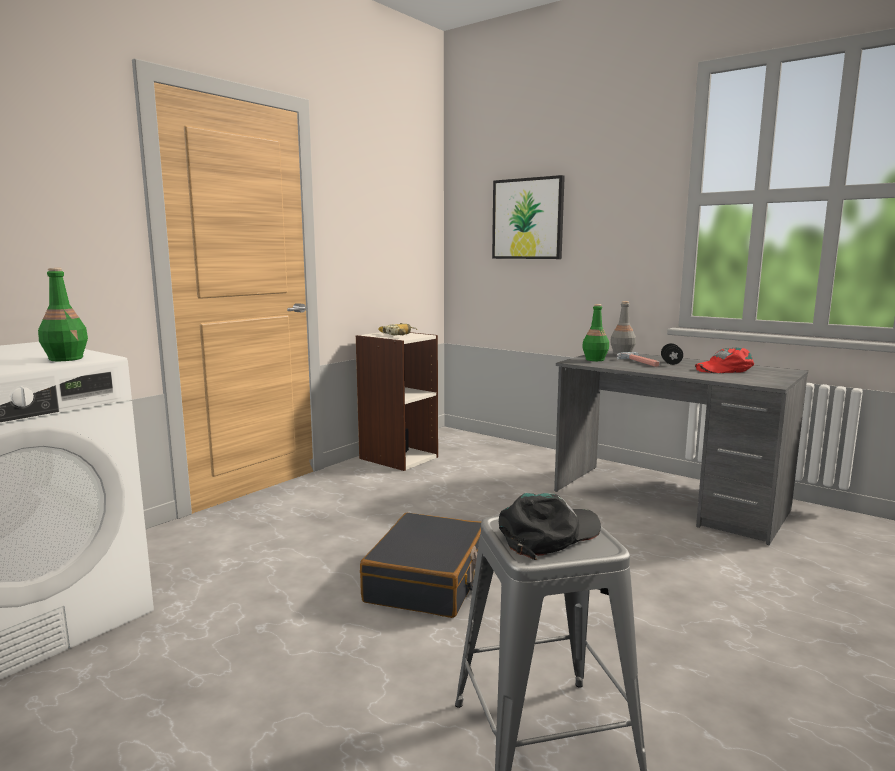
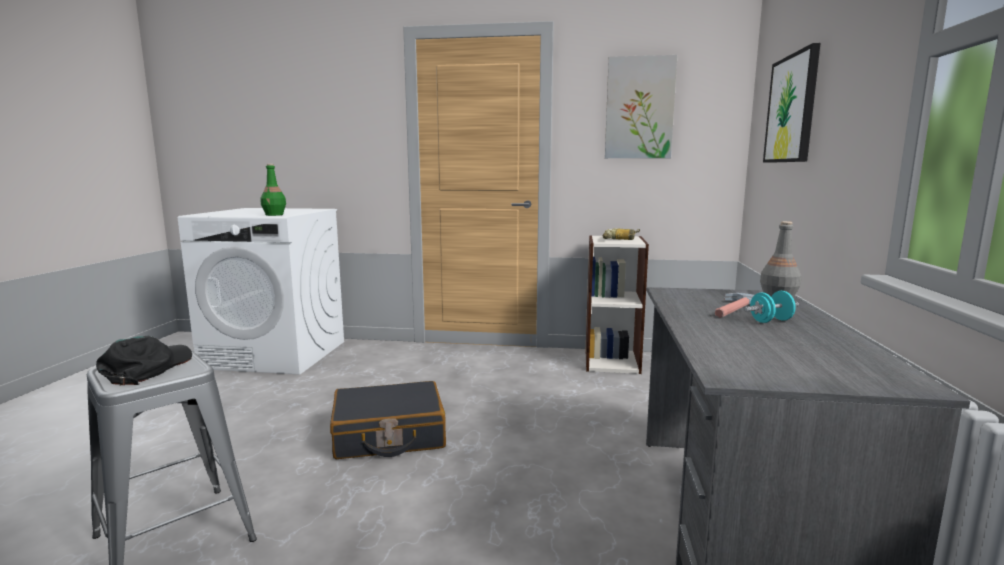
camera: 60 degrees right, 0 degrees up
black cap [499,493,601,560] -> black cap turned 105 degrees counterclockwise [96,335,192,385]
green bottle [582,304,609,361] -> none
black dumbbell [661,343,683,365] -> turquoise dumbbell [744,291,799,323]
red cap [695,348,754,373] -> none
none -> picture [605,55,677,158]

